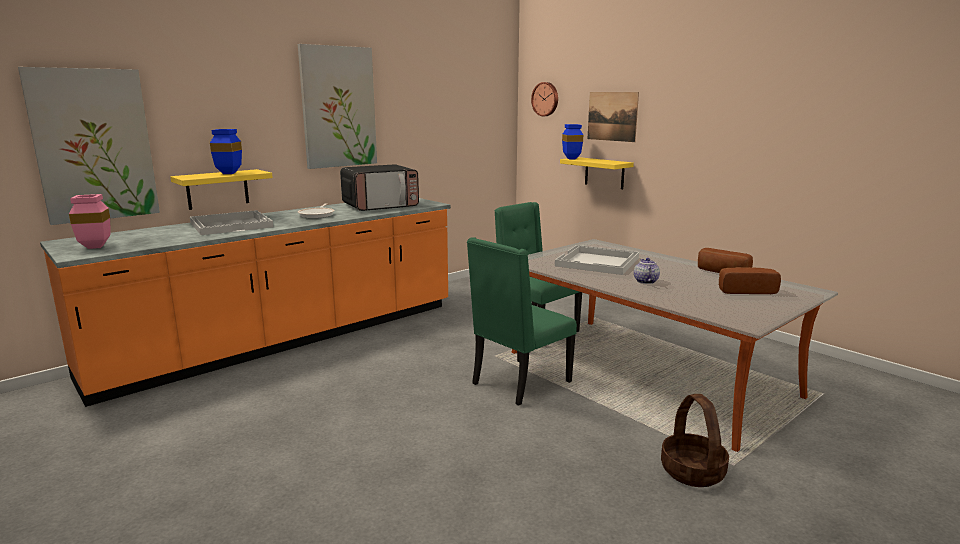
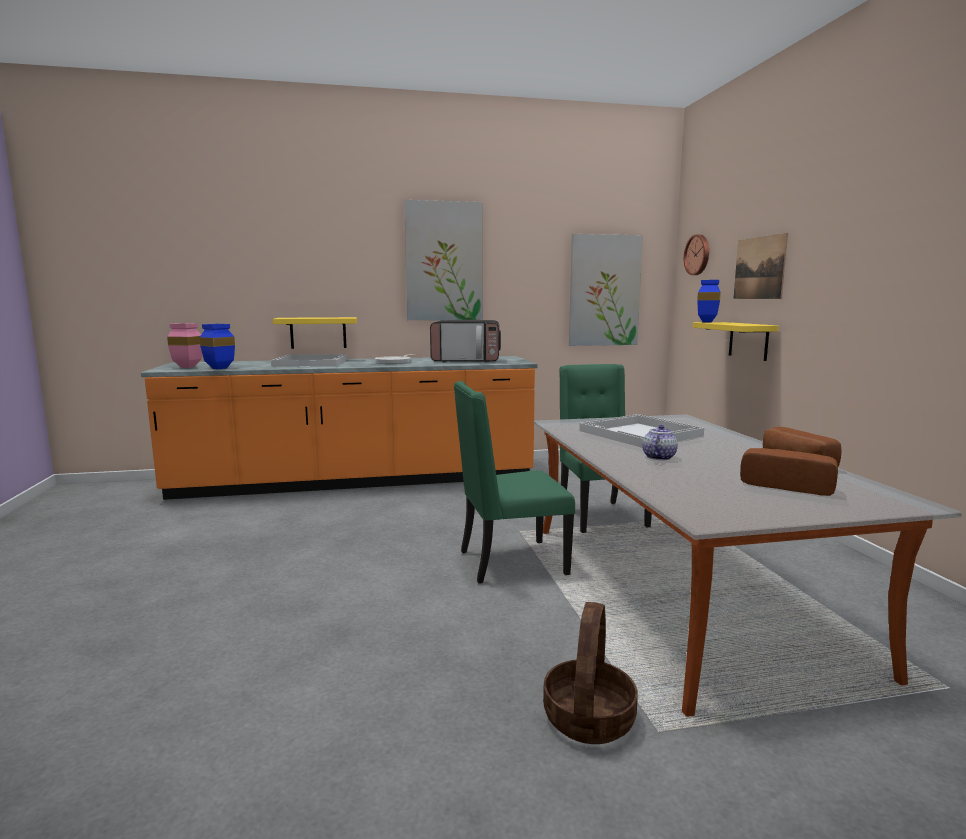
camera: 30 degrees right, 5 degrees down
picture [18,67,160,225] -> picture moved to [569,234,643,346]
blue vase [210,129,242,174] -> blue vase moved to [200,324,235,369]

